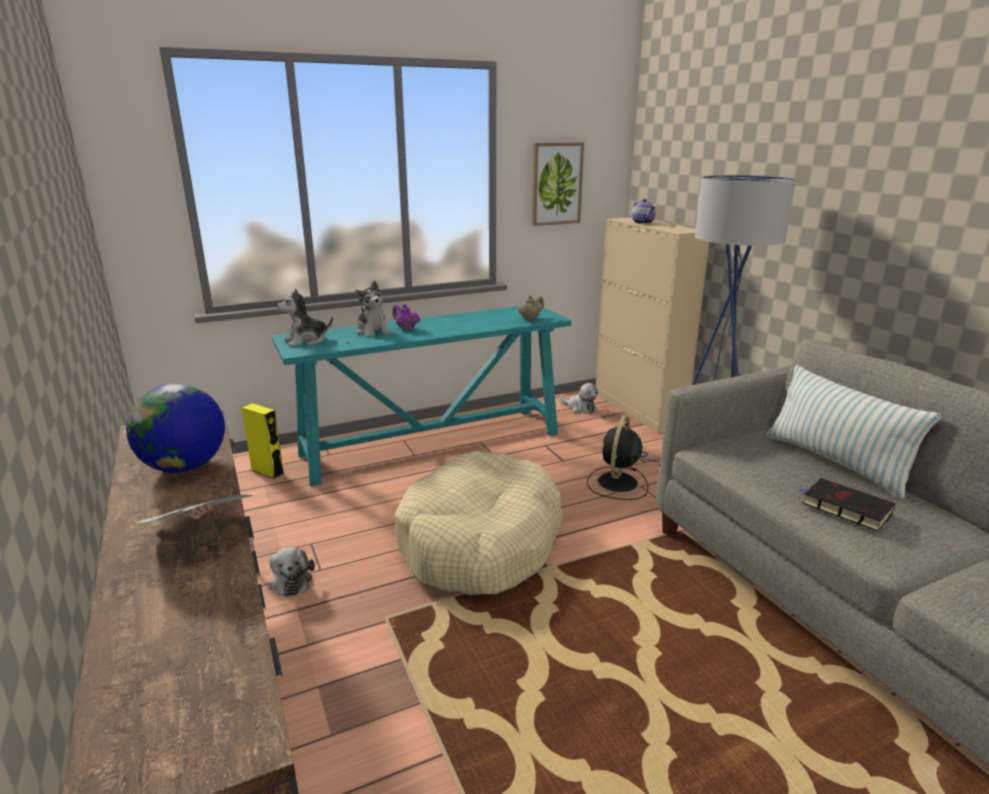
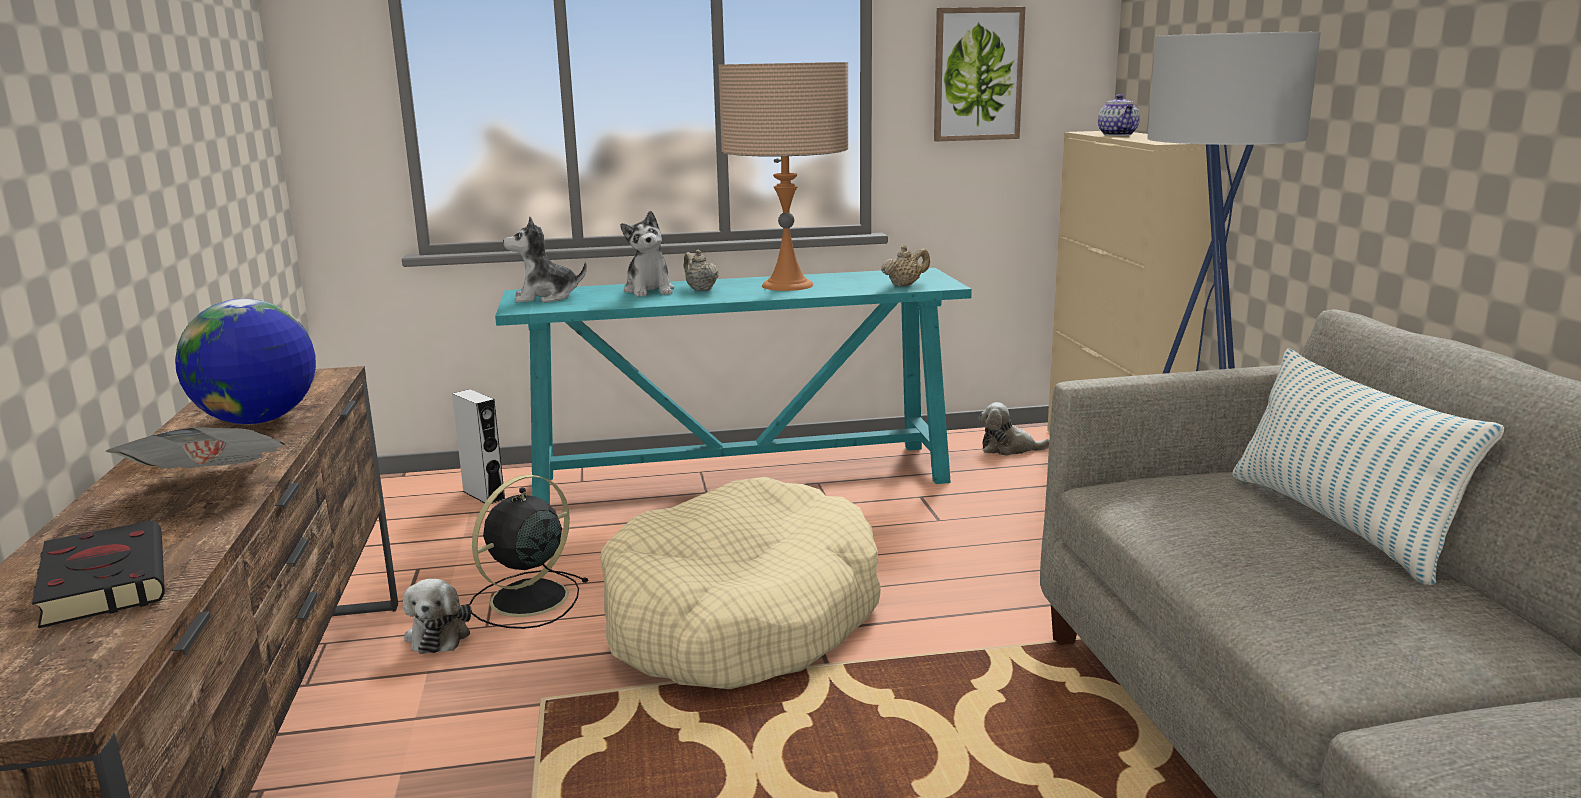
camera: 15 degrees right, 5 degrees down
yellow speaker [242,403,284,479] -> grey speaker [452,389,505,504]
purple teapot [392,304,420,330] -> beige teapot [684,250,719,291]
plush toy [560,383,598,414] -> plush toy turned 135 degrees clockwise [979,402,1049,456]
black fan [587,416,648,500] -> black fan moved to [469,475,589,629]
black book [798,478,895,531] -> black book moved to [32,520,165,628]
none -> beige table lamp [719,62,848,291]

